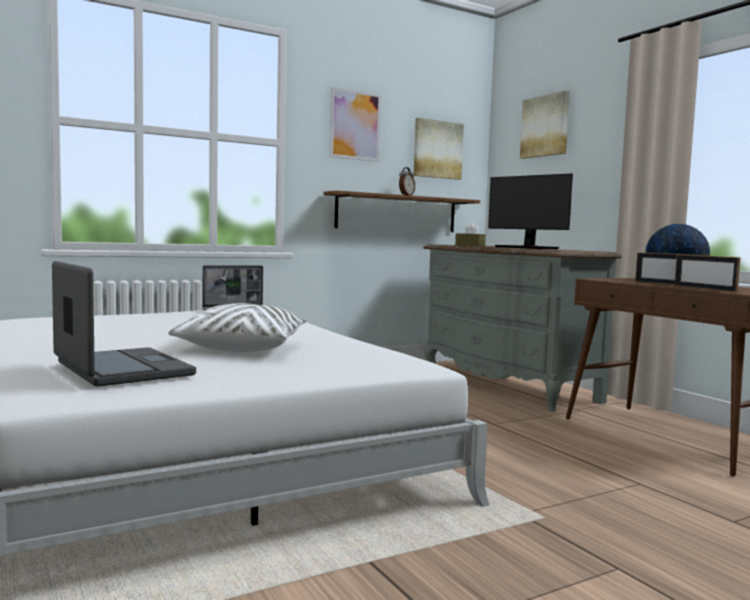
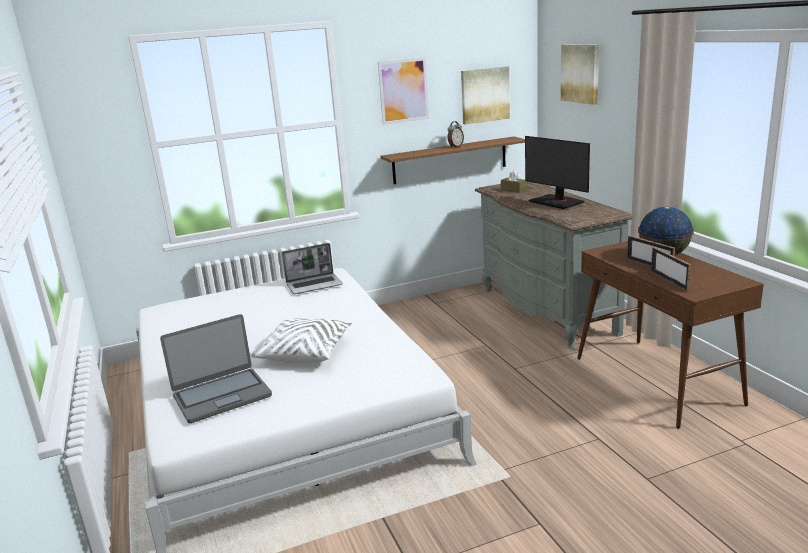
camera: 10 degrees right, 15 degrees up
laptop [52,261,196,387] -> laptop turned 90 degrees clockwise [160,314,272,423]

